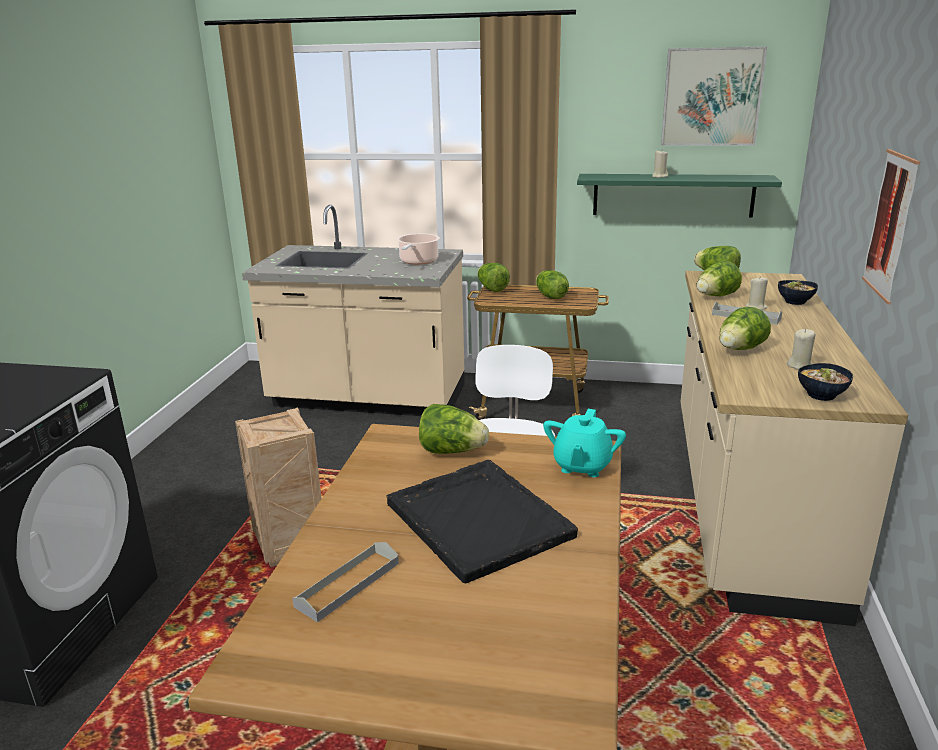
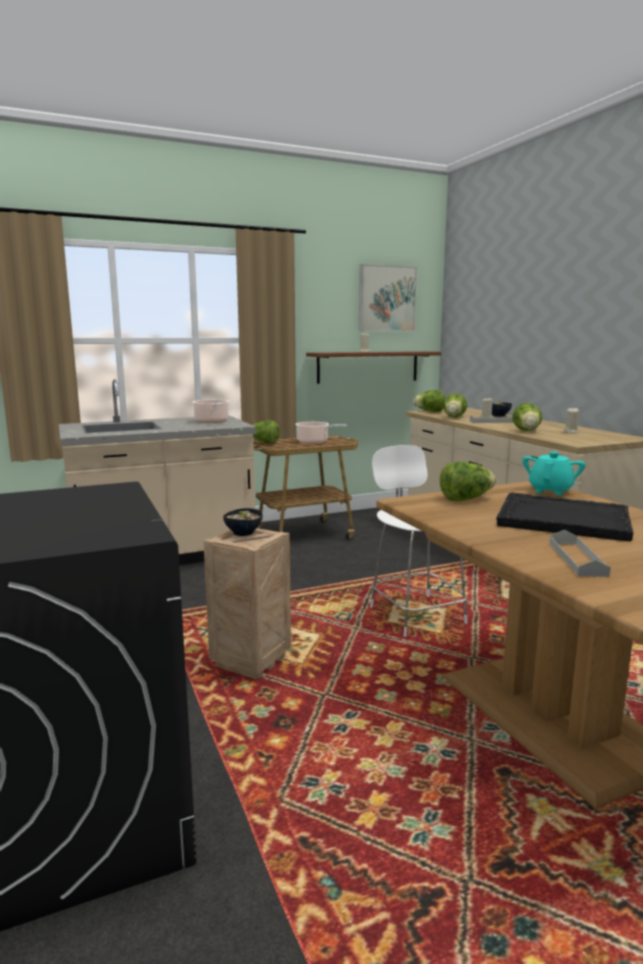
camera: 35 degrees left, 10 degrees down
lettuce [536,270,569,299] -> cooking pot [295,422,347,444]
turquoise teapot [543,409,626,477] -> turquoise teapot turned 135 degrees counterclockwise [522,452,586,495]
green shelf [577,174,782,218] -> brown shelf [306,351,442,384]
bowl [798,363,853,401] -> bowl moved to [223,508,263,536]
picture [862,149,920,304] -> none

